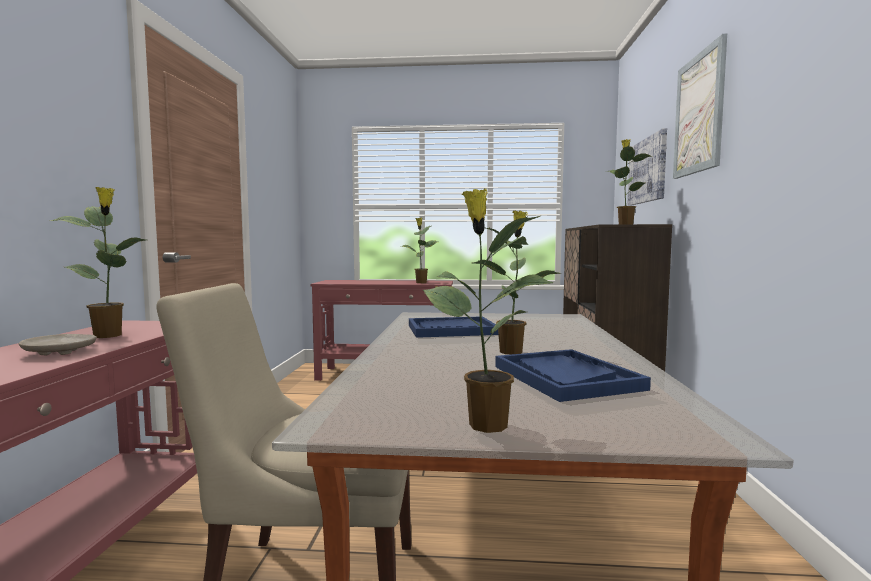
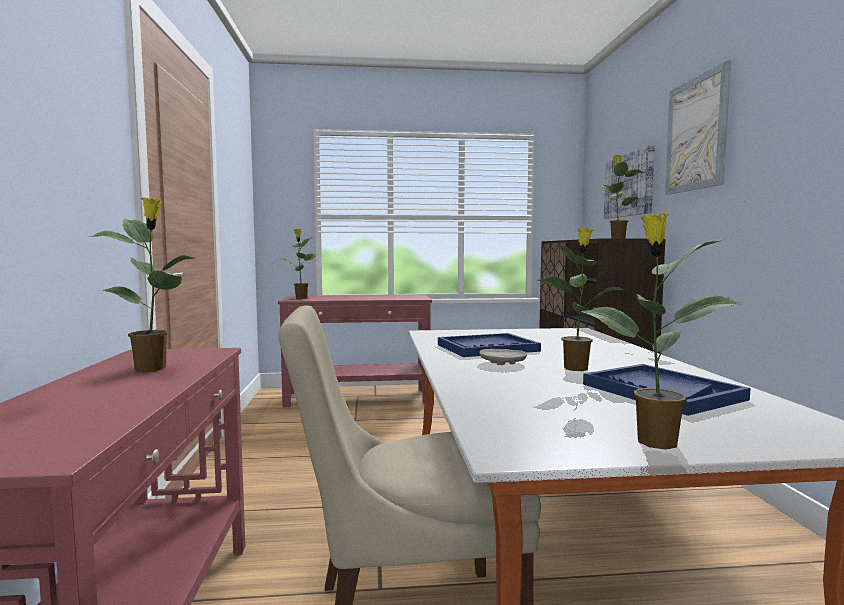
camera: 10 degrees left, 0 degrees up
beige plate [19,334,97,355] -> beige plate moved to [479,349,527,365]
potted plant [401,218,438,283] -> potted plant moved to [278,229,320,299]

